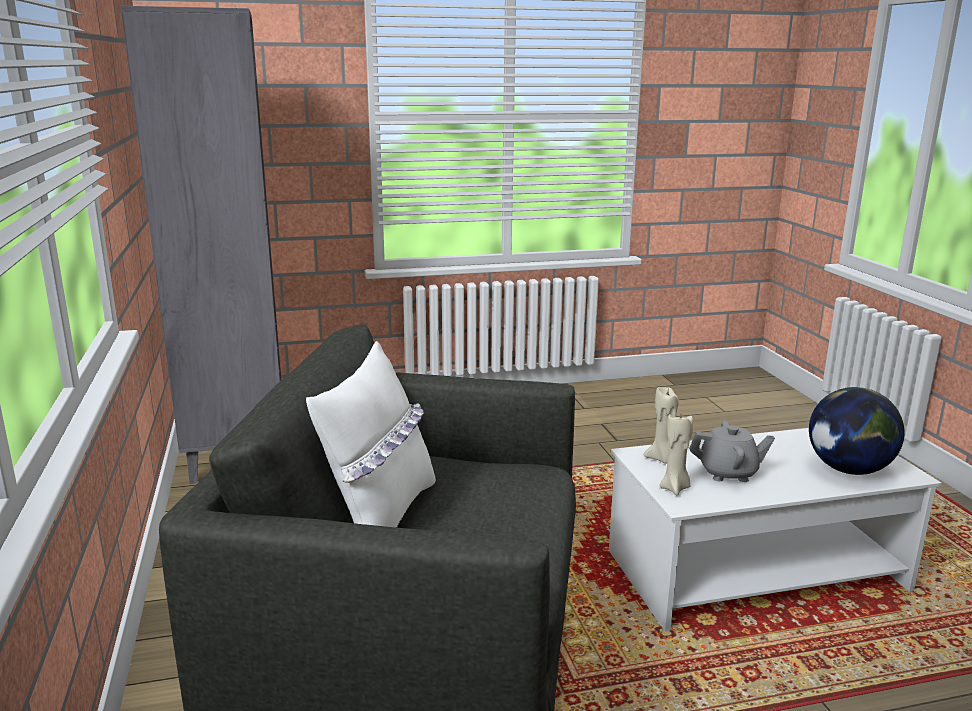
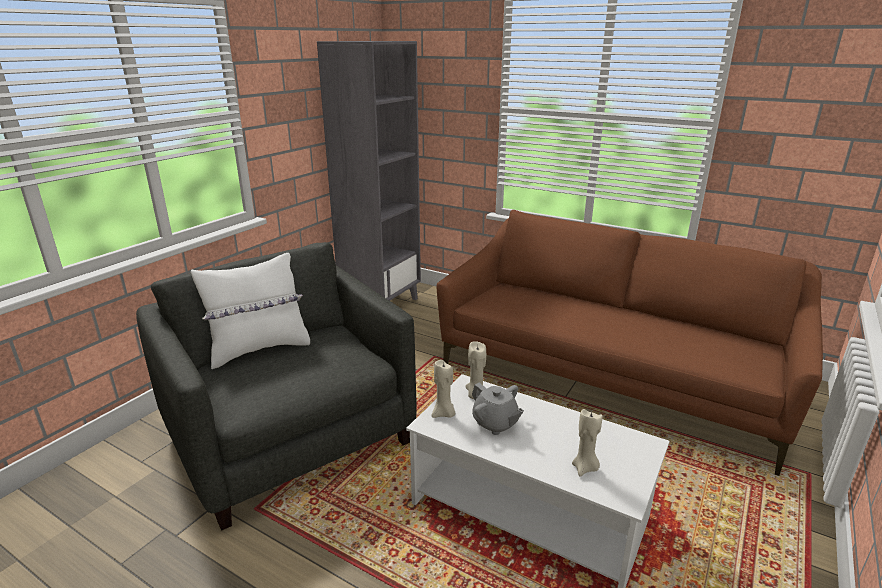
camera: 45 degrees right, 5 degrees up
globe [809,387,905,475] -> beige candle [572,409,602,476]
none -> brown sofa [436,210,823,476]

